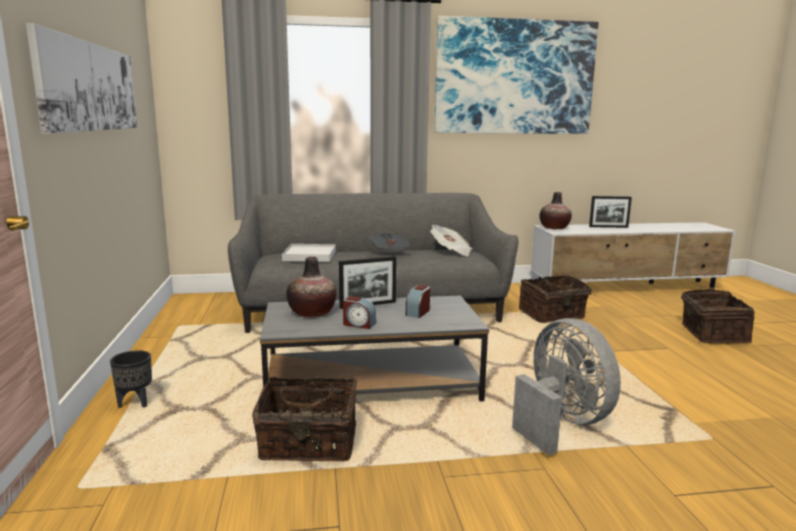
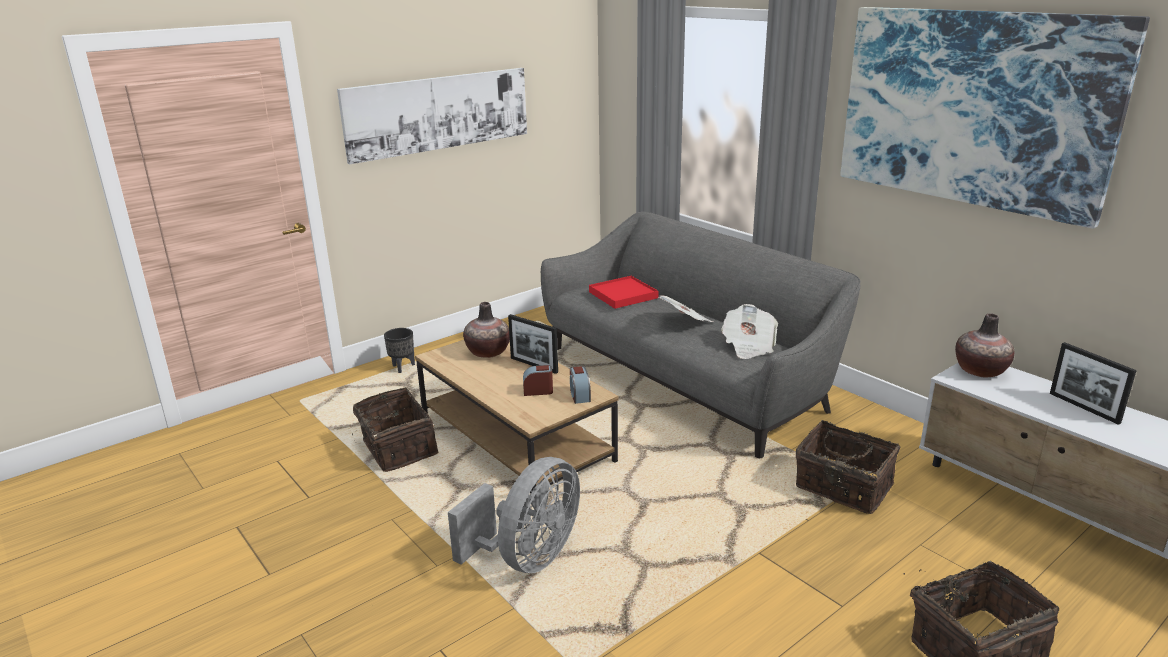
camera: 60 degrees right, 10 degrees up
grey coffee table [260,296,489,401] -> brown coffee table [415,340,619,494]
white tray [282,244,336,262] -> red tray [589,276,658,309]
alarm clock [343,296,376,329] -> alarm clock moved to [570,366,591,404]

